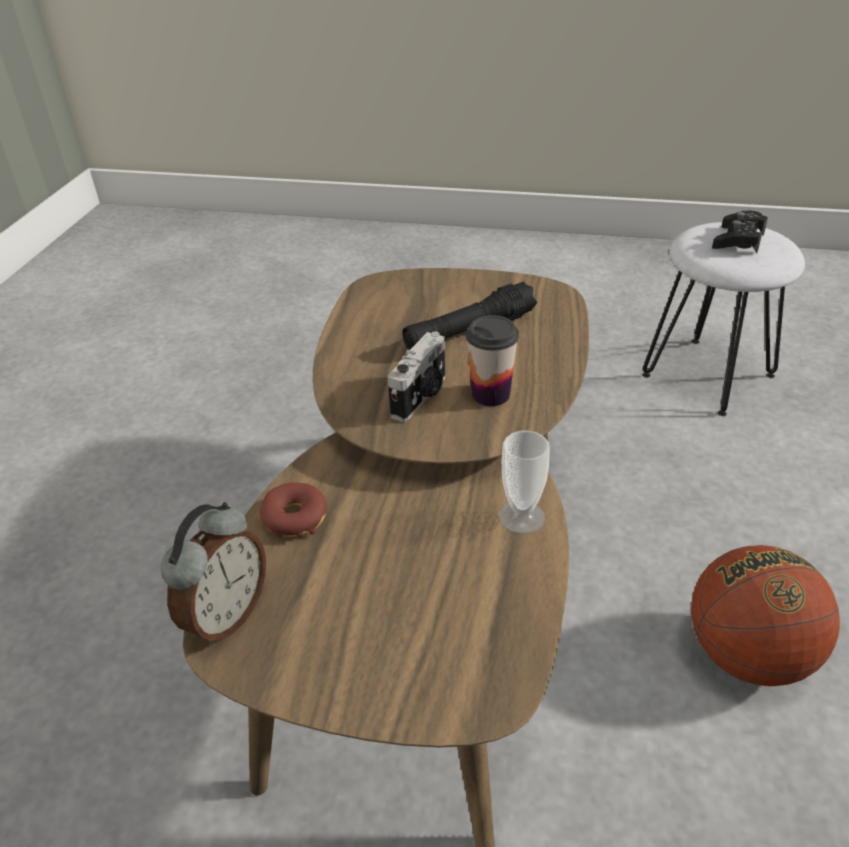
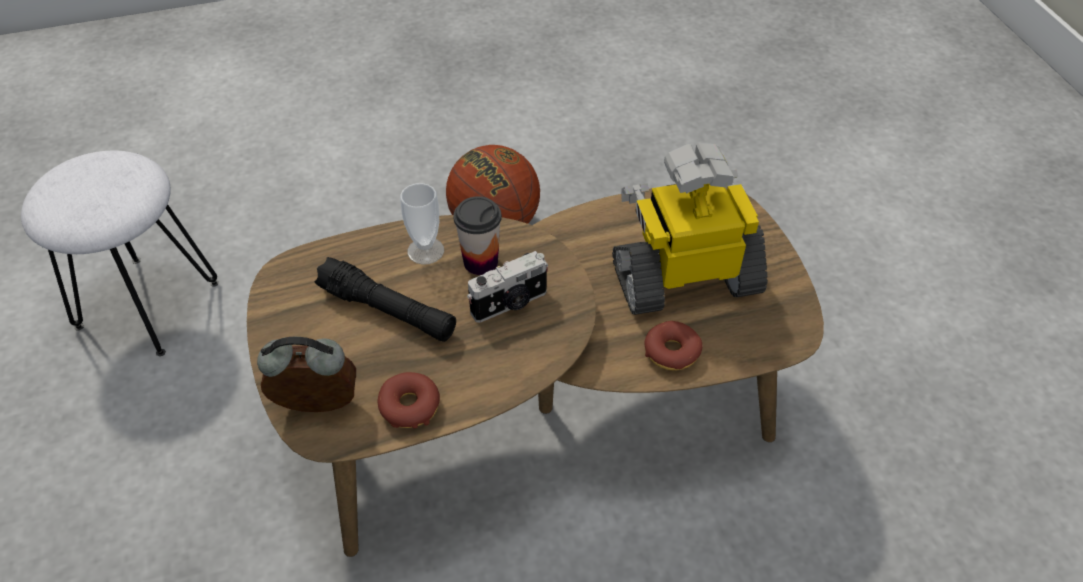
camera: 120 degrees left, 10 degrees up
alarm clock [160,502,266,645] -> alarm clock moved to [257,337,356,412]
camera [388,331,445,422] -> camera turned 150 degrees clockwise [467,251,548,323]
cup [499,431,550,534] -> cup moved to [400,183,444,265]
black game controller [712,211,768,253] -> none
none -> donut [378,372,440,429]
none -> toy robot [612,143,768,315]

